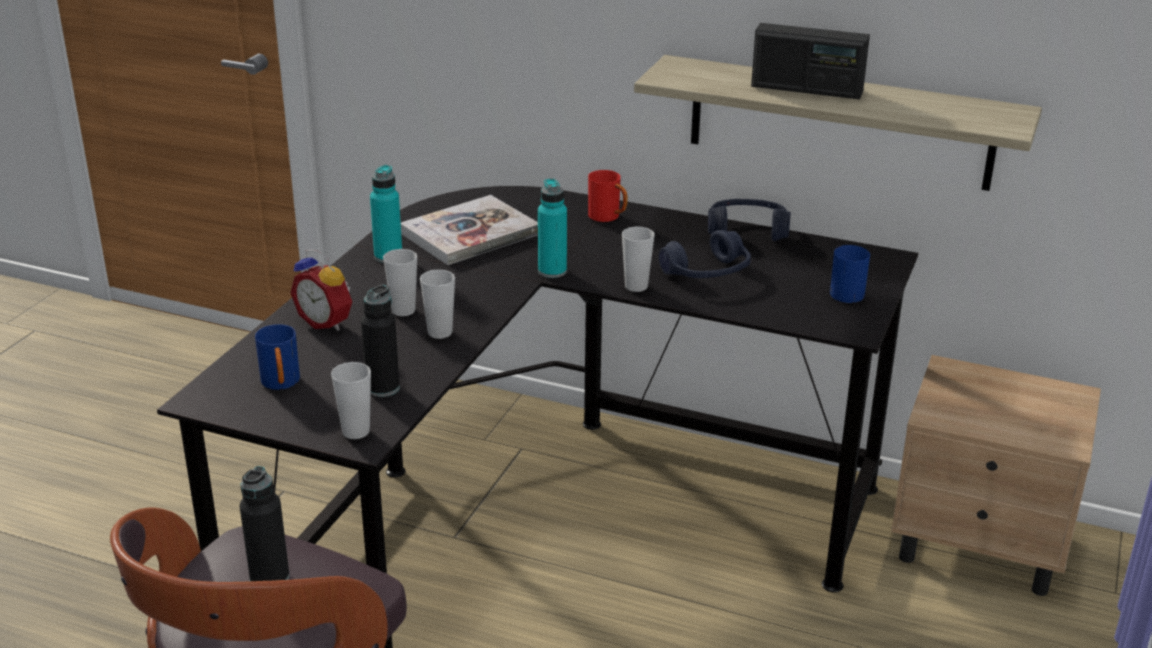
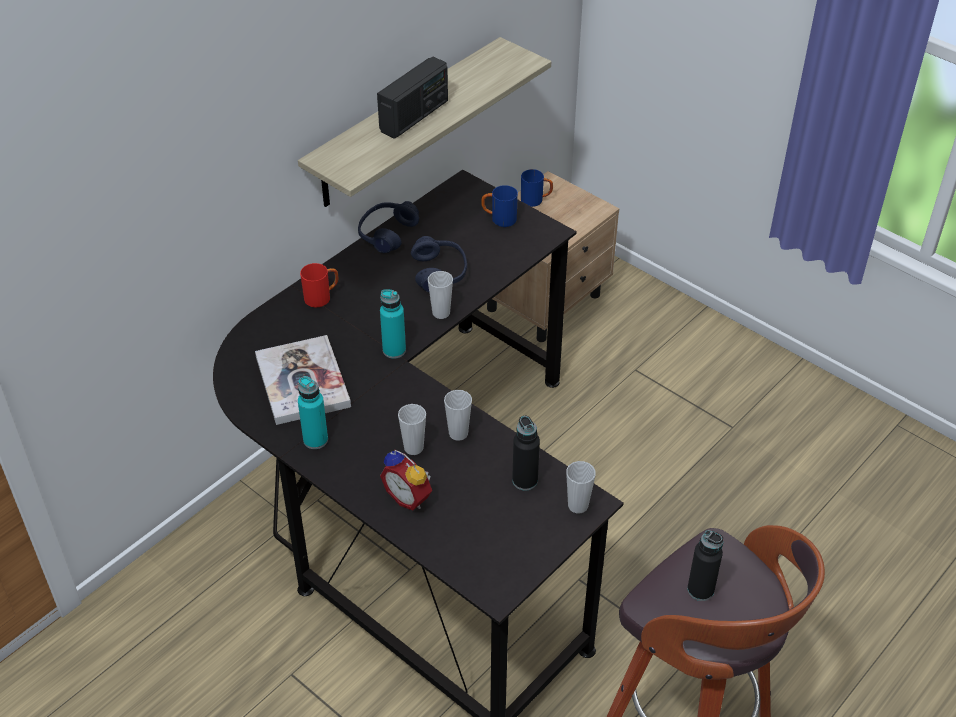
camera: 70 degrees left, 15 degrees up
blue mug [255,324,300,390] -> blue mug moved to [521,169,553,207]
alarm clock [290,250,352,331] -> alarm clock turned 75 degrees clockwise [380,450,432,510]

